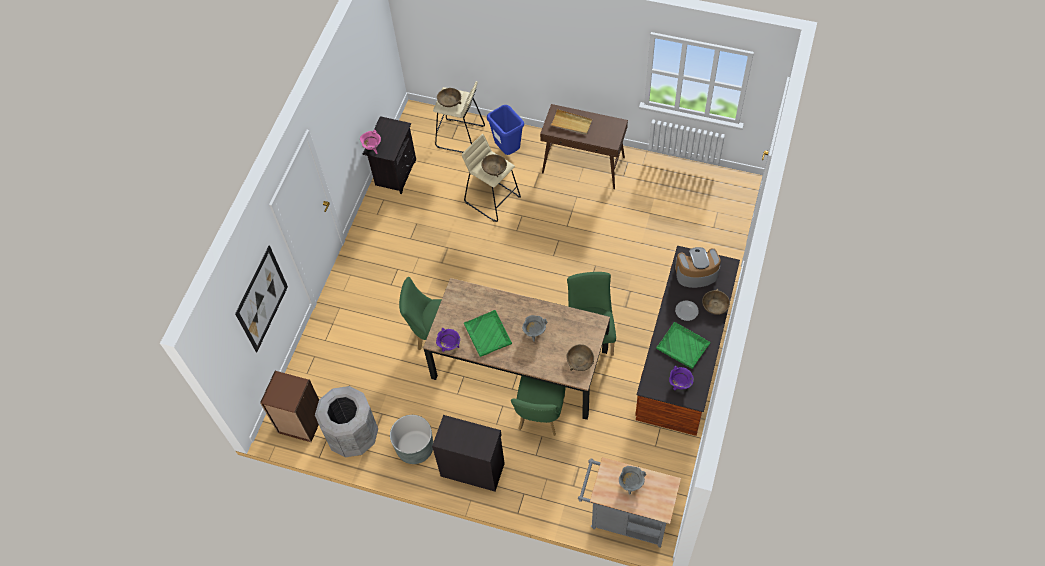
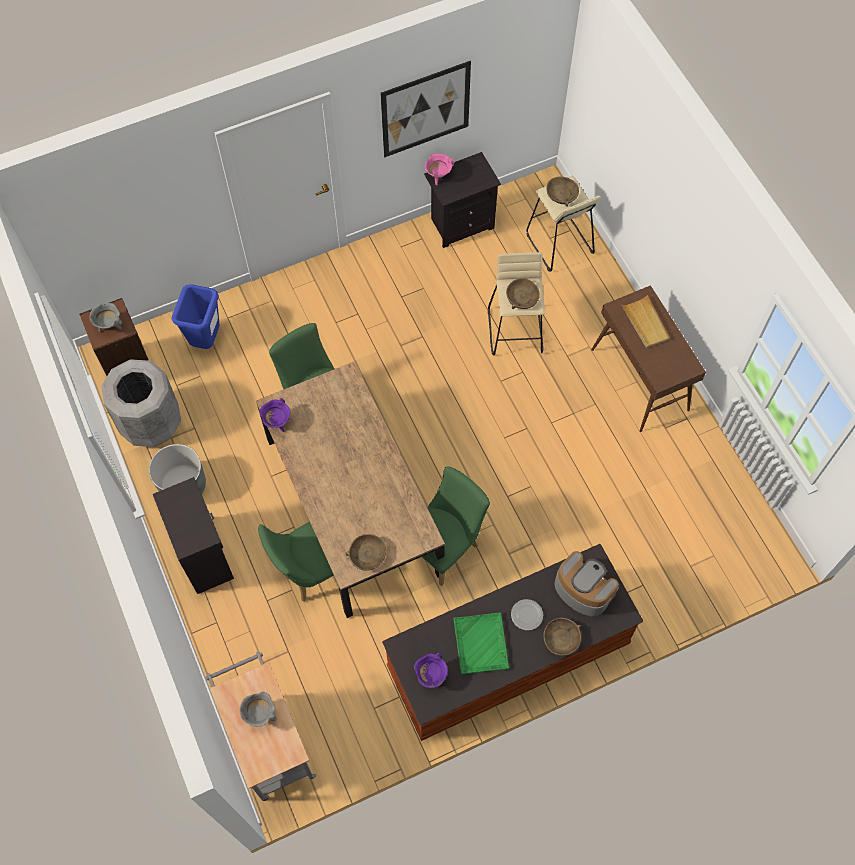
camera: 45 degrees right, 5 degrees up
picture [235,246,288,352] -> picture moved to [380,61,471,157]
green tray [464,310,512,357] -> none
blue trash can [487,105,524,155] -> blue trash can moved to [171,284,220,349]
grey cooking pot [522,315,547,342] -> grey cooking pot moved to [90,303,122,332]

